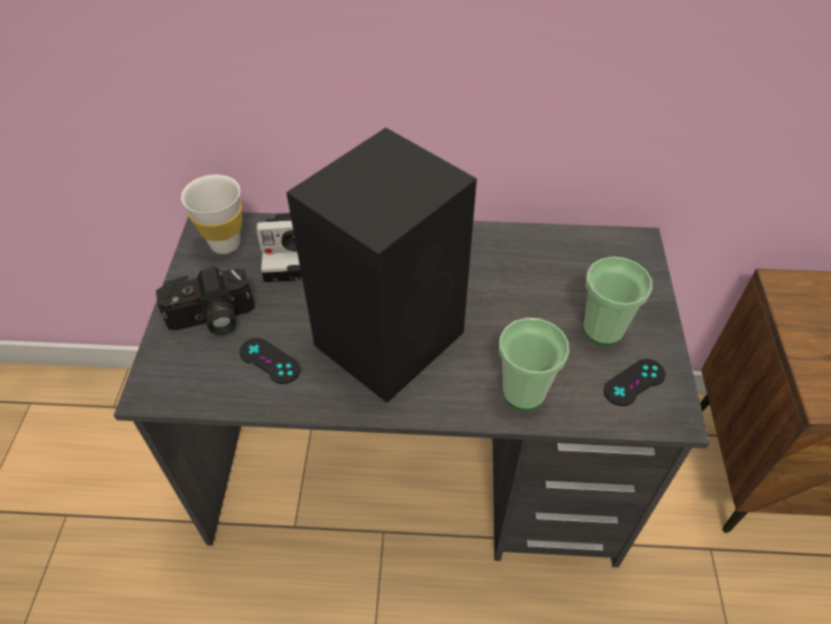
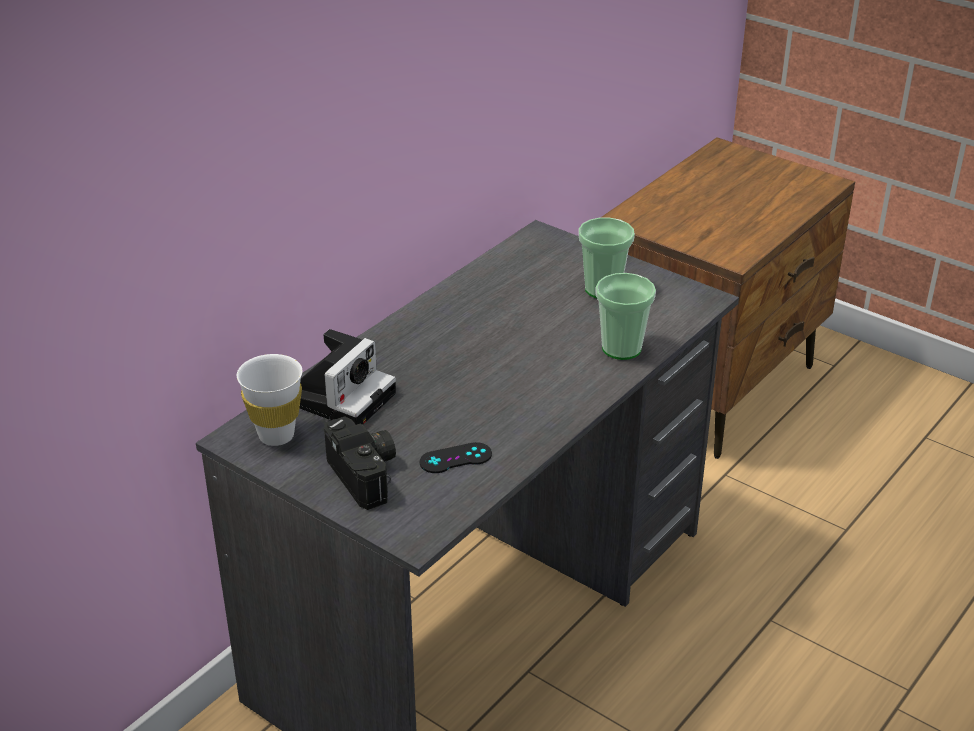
camera: 55 degrees left, 15 degrees down
camera [156,267,255,335] -> camera turned 45 degrees counterclockwise [324,416,396,510]
black speaker [286,128,477,403] -> none
black game controller [603,359,666,406] -> none

